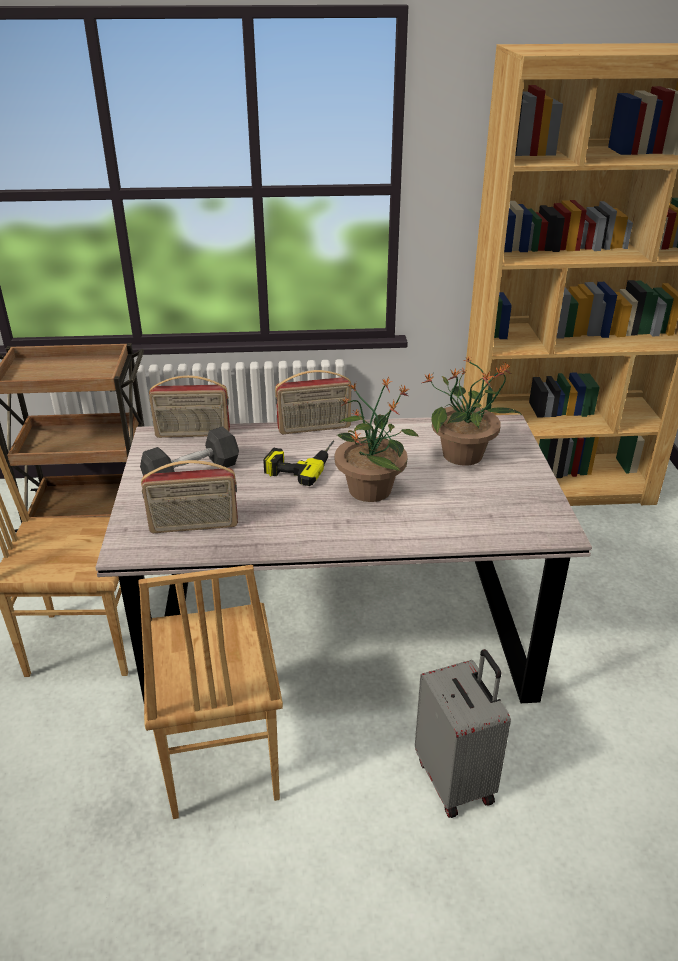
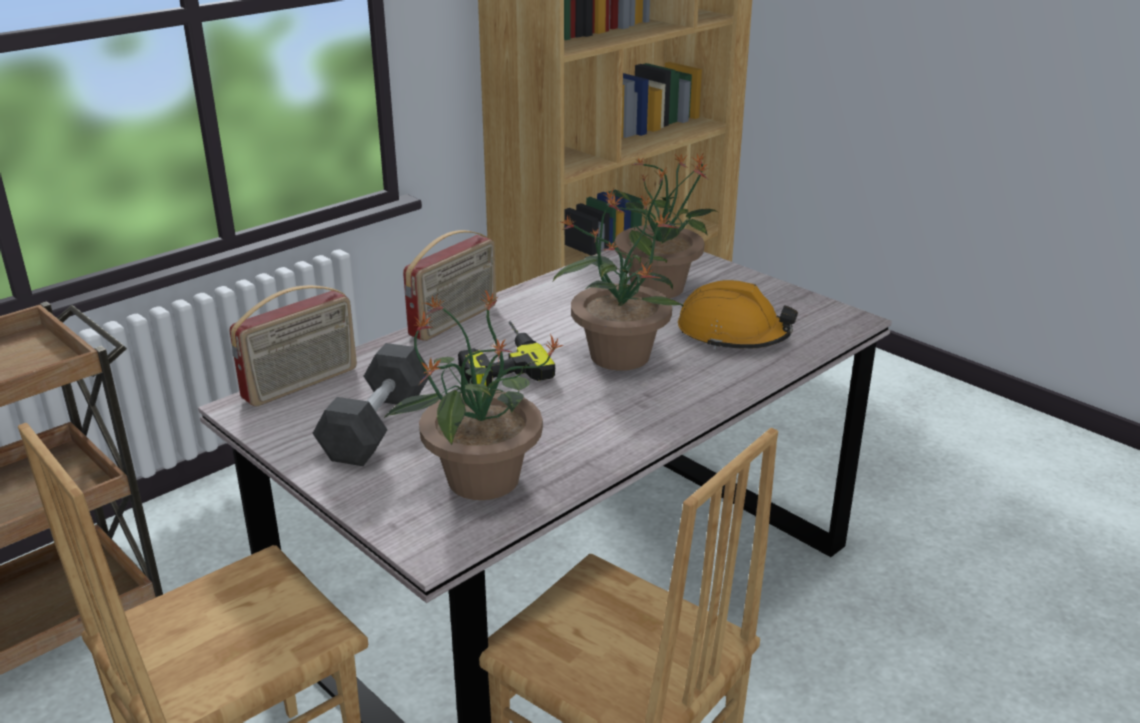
camera: 40 degrees left, 5 degrees down
radio [141,460,238,533] -> potted plant [384,290,563,500]
grey suitcase [415,649,511,818] -> none
none -> orange hard hat [678,280,798,350]

